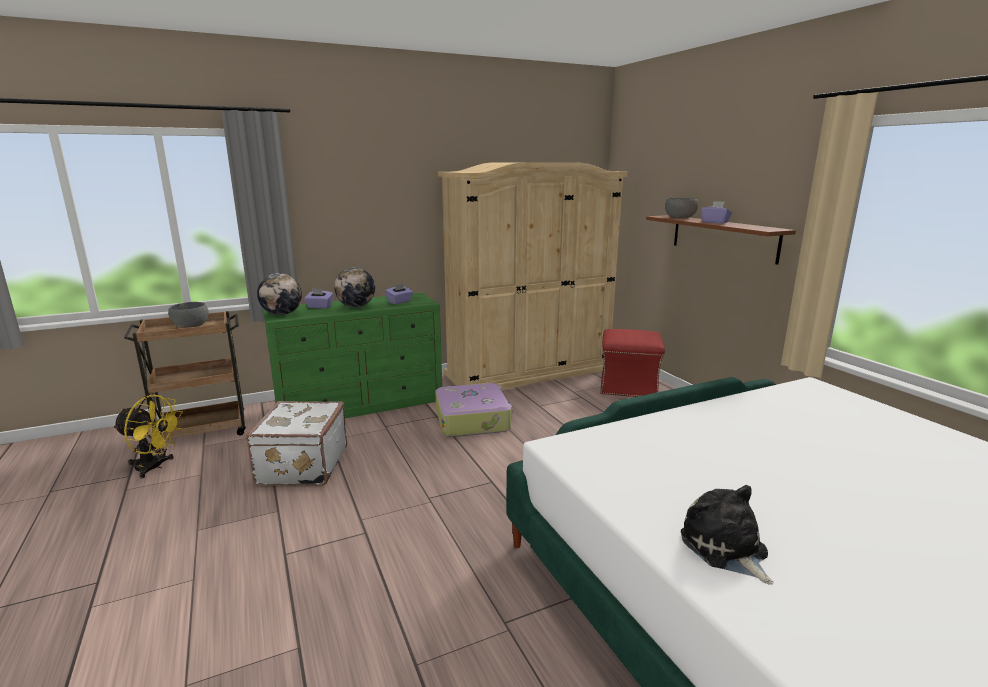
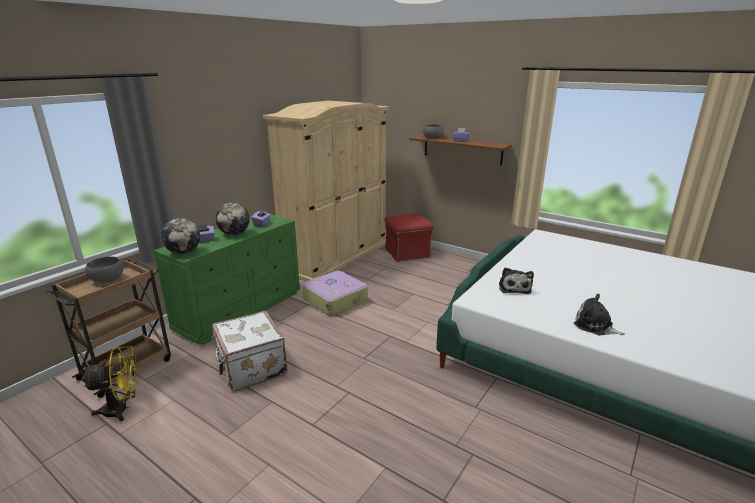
camera: 30 degrees left, 5 degrees up
none -> plush toy [499,267,534,294]

